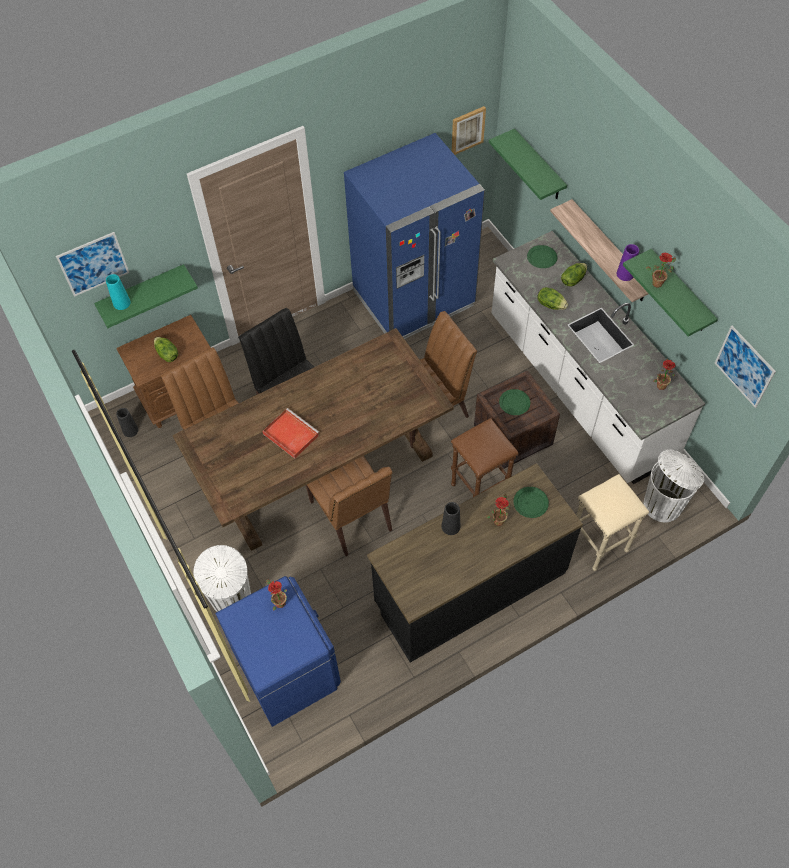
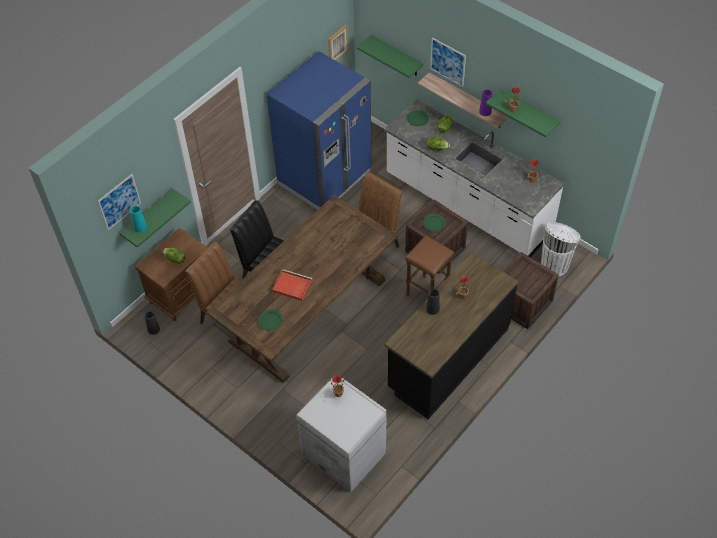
camera: 20 degrees left, 5 degrees down
white trash can [193,545,251,612] -> none
blue washing machine [215,576,341,727] -> white washing machine [296,377,386,492]
brown chair [306,456,393,556] -> none
green plate [513,487,549,518] -> green plate moved to [258,310,283,331]
beige stool [576,474,649,571] -> crate [503,252,559,329]
picture [715,326,776,408] -> picture moved to [430,38,466,87]

